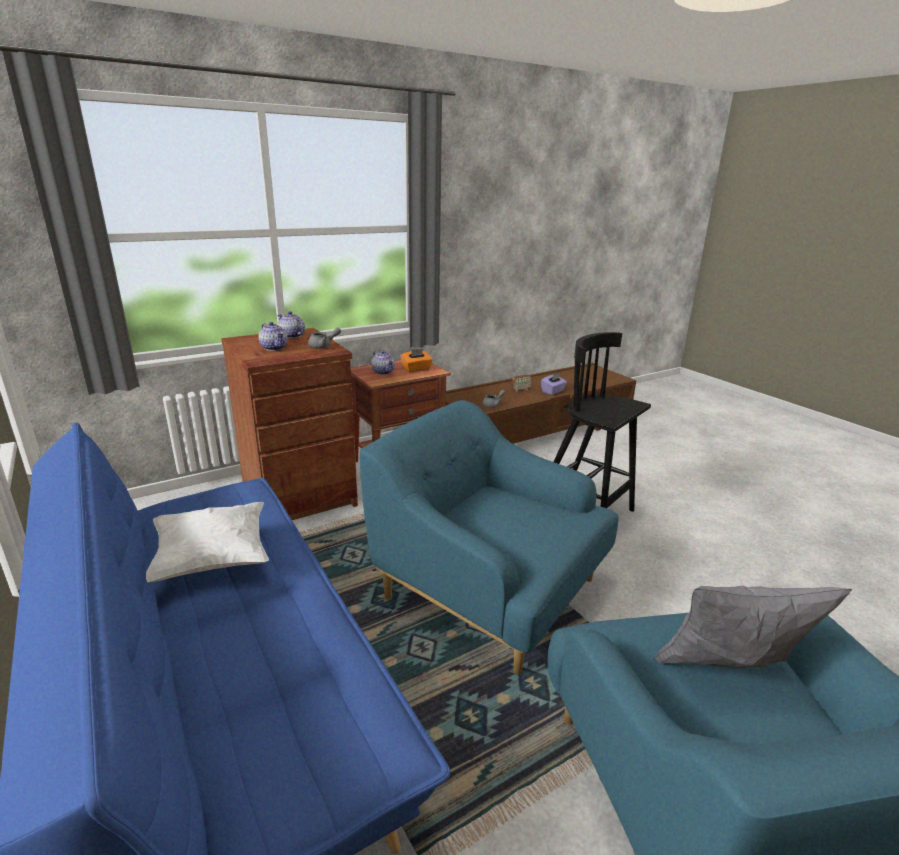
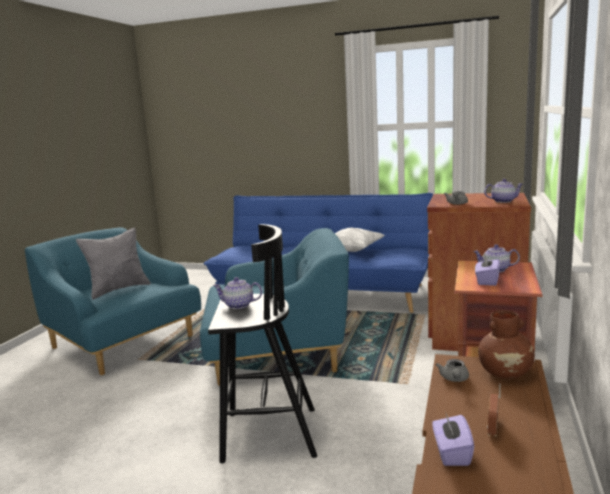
camera: 140 degrees right, 10 degrees down
teapot [259,322,287,351] -> teapot moved to [213,277,262,309]
orange tissue box [400,348,433,373] -> purple tissue box [475,254,500,286]
none -> brown vase [478,310,535,379]

